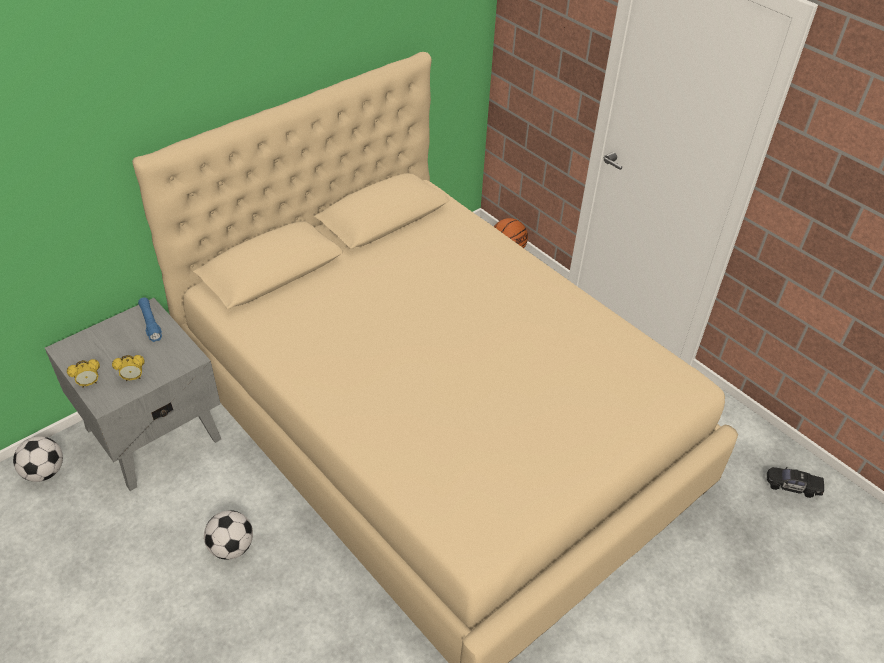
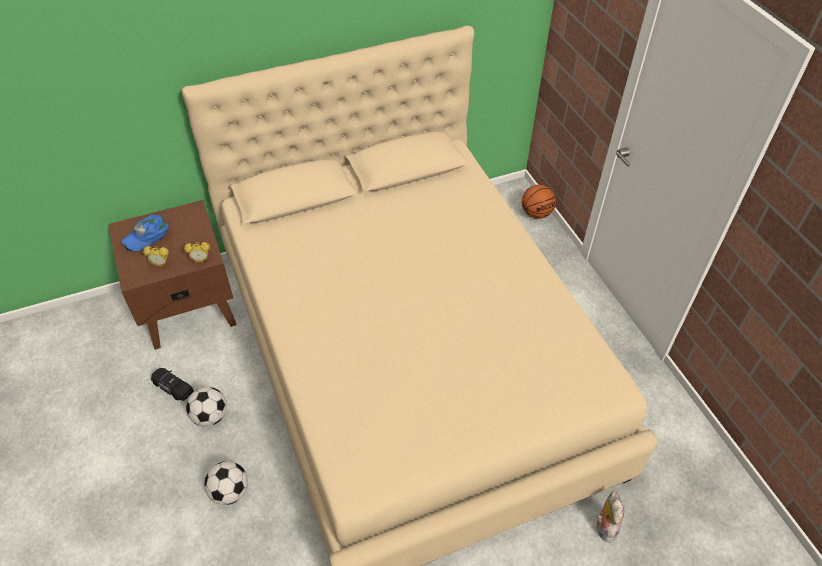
camera: 20 degrees right, 5 degrees up
football [13,436,63,482] -> football moved to [204,461,248,505]
grey nightstand [45,298,221,491] -> brown nightstand [108,200,236,350]
alarm clock [67,359,100,388] -> alarm clock moved to [184,242,210,262]
blue flashlight [138,298,162,342] -> none
black toy car [767,467,824,498] -> black toy car moved to [151,368,194,401]
none -> blue cap [121,215,169,252]
none -> plush toy [597,490,624,545]

